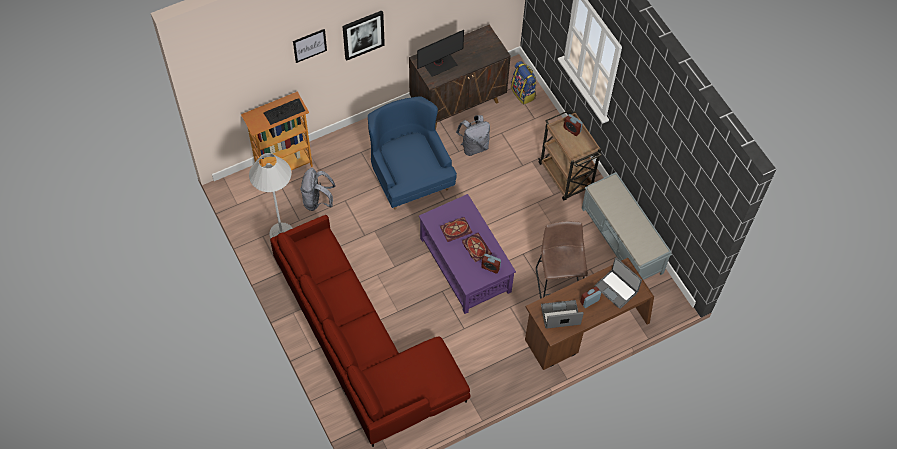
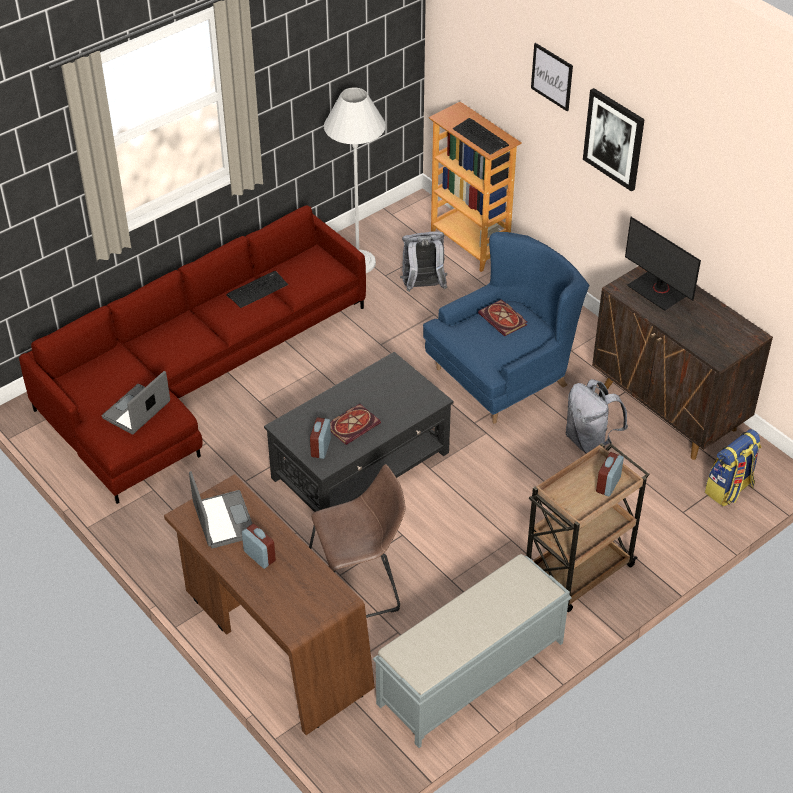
camera: 80 degrees right, 15 degrees down
purple coffee table [419,194,516,314] -> black coffee table [264,352,454,512]
book [440,217,472,242] -> book moved to [478,299,527,337]
laptop [594,257,642,309] -> laptop moved to [102,371,170,434]
none -> keyboard [226,271,288,308]

